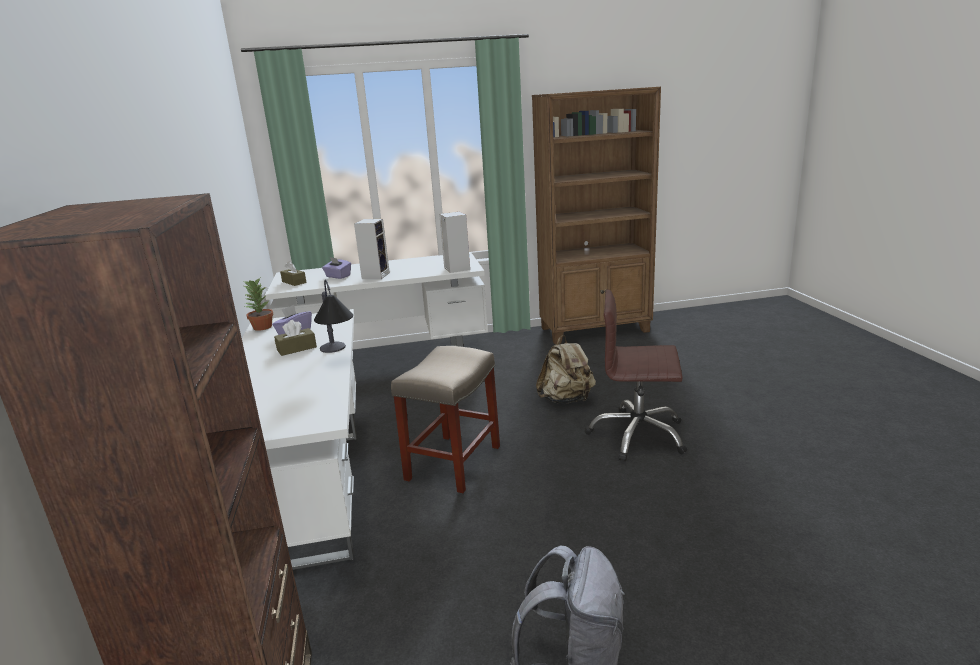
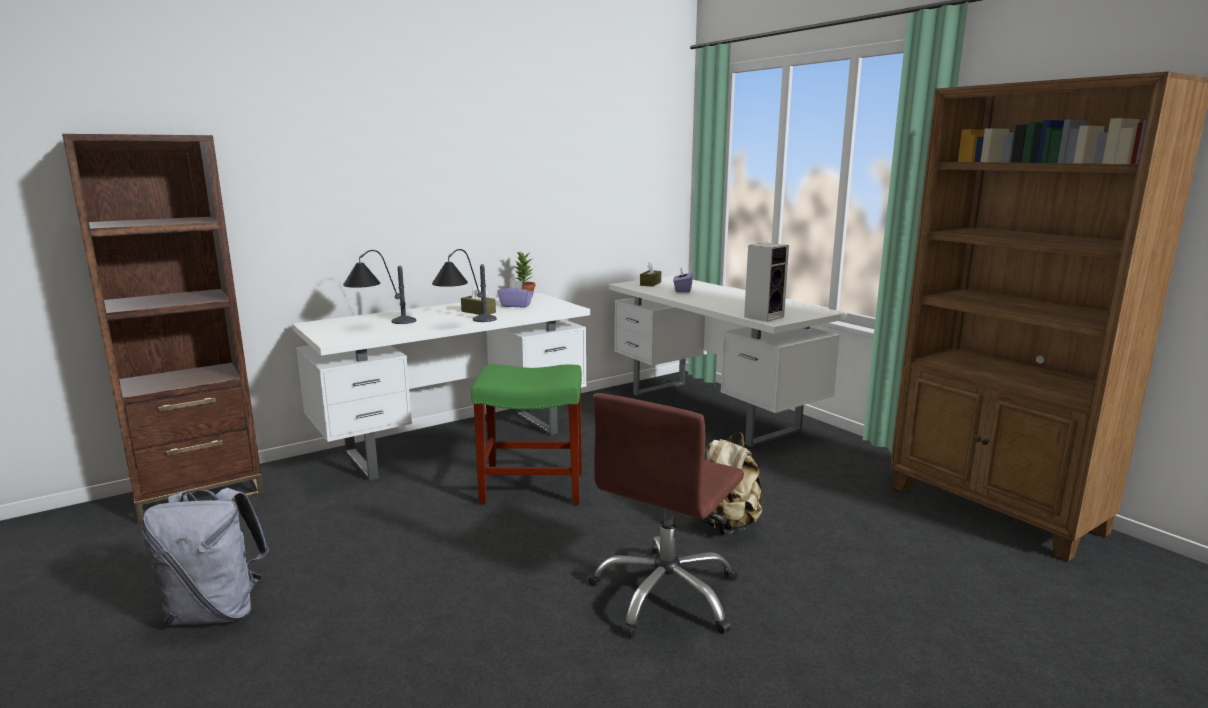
camera: 65 degrees right, 5 degrees down
speaker [354,219,390,279] -> none
beige stool [391,346,500,493] -> green stool [471,364,582,505]
brown office chair [585,290,687,461] -> brown office chair turned 135 degrees counterclockwise [588,393,744,638]
none -> table lamp [343,250,416,324]

